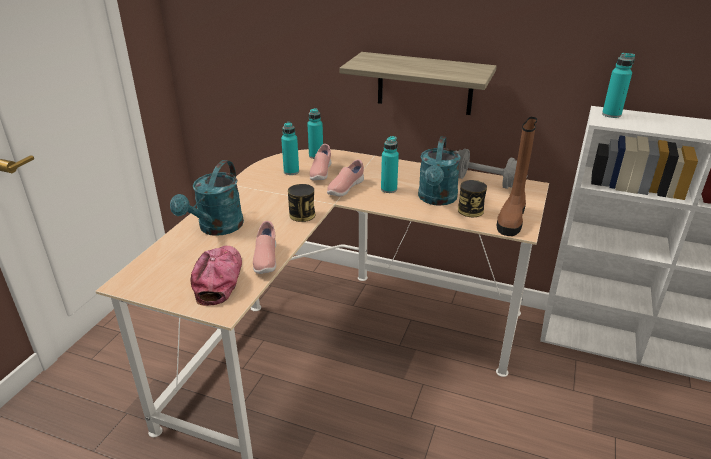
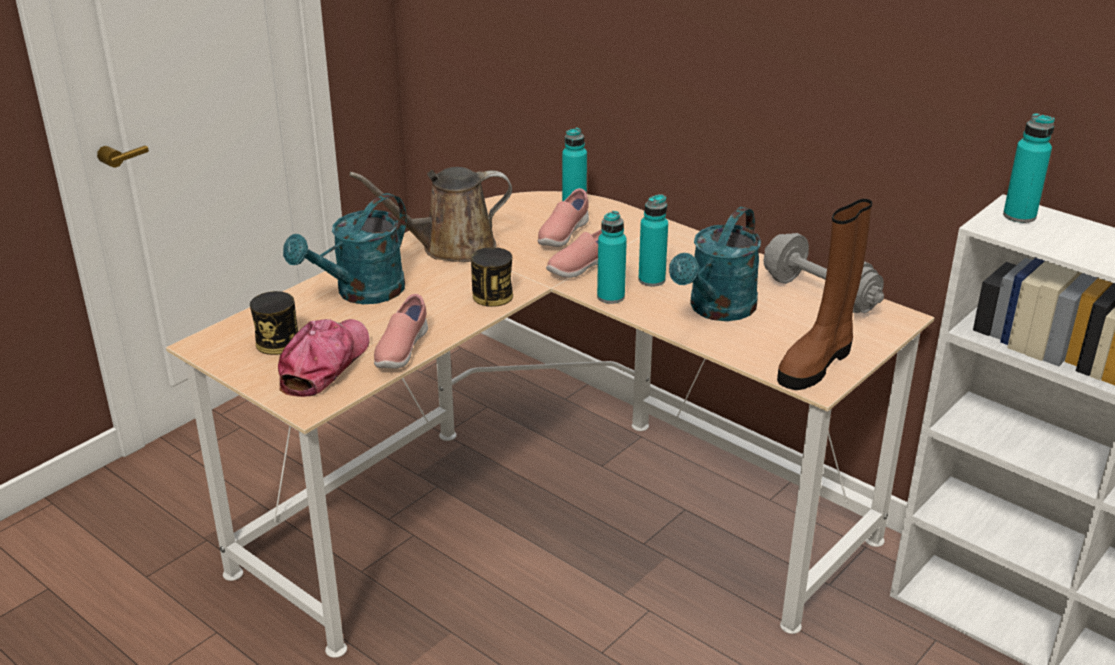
camera: 20 degrees right, 0 degrees up
turquoise bottle [281,122,299,175] -> turquoise bottle moved to [597,211,627,304]
shelf [339,52,497,115] -> none
can [458,180,487,217] -> can moved to [250,291,298,355]
none -> brown watering can [349,167,512,262]

